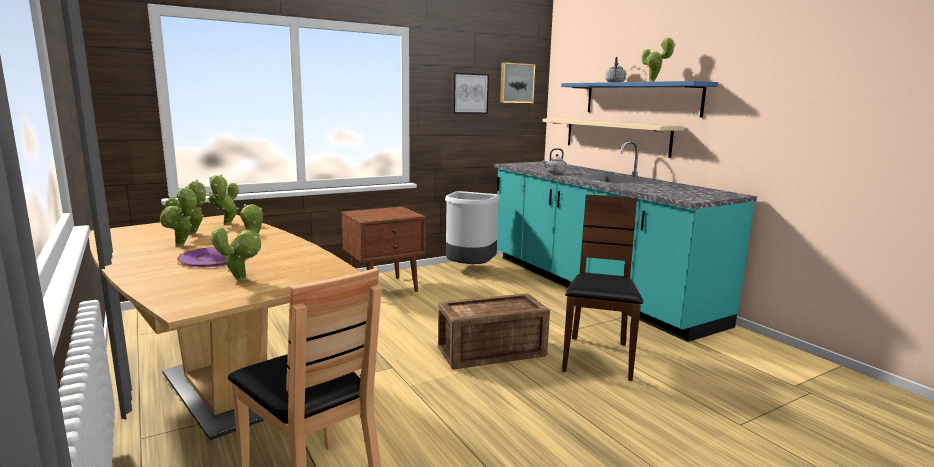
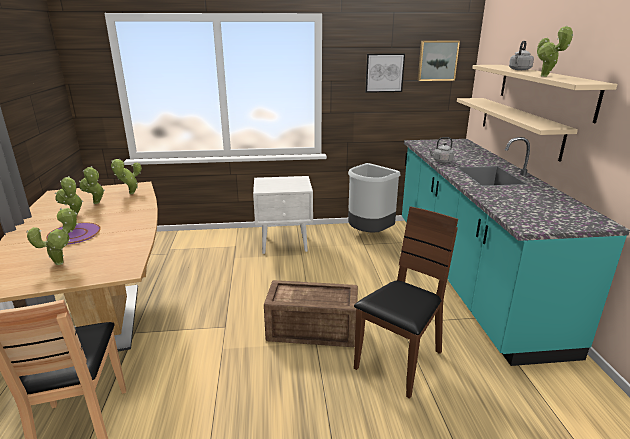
camera: 25 degrees right, 10 degrees up
brown nightstand [342,207,426,292] -> white nightstand [253,176,313,254]
blue shelf [561,81,718,118] -> beige shelf [472,65,617,123]

